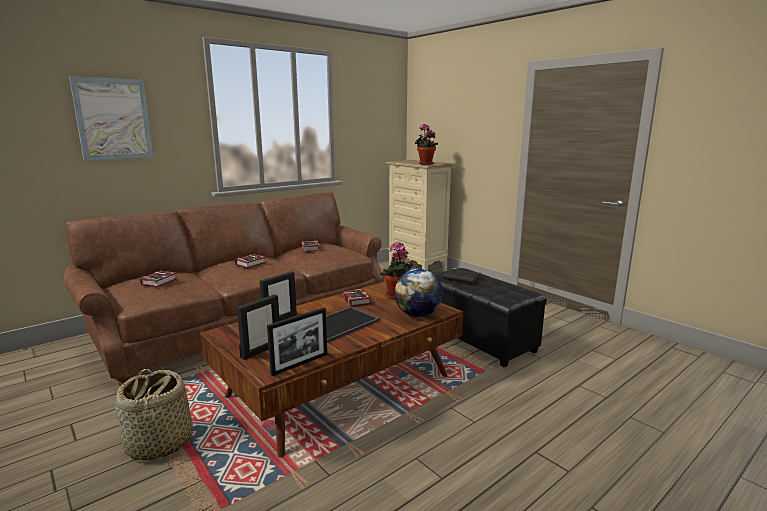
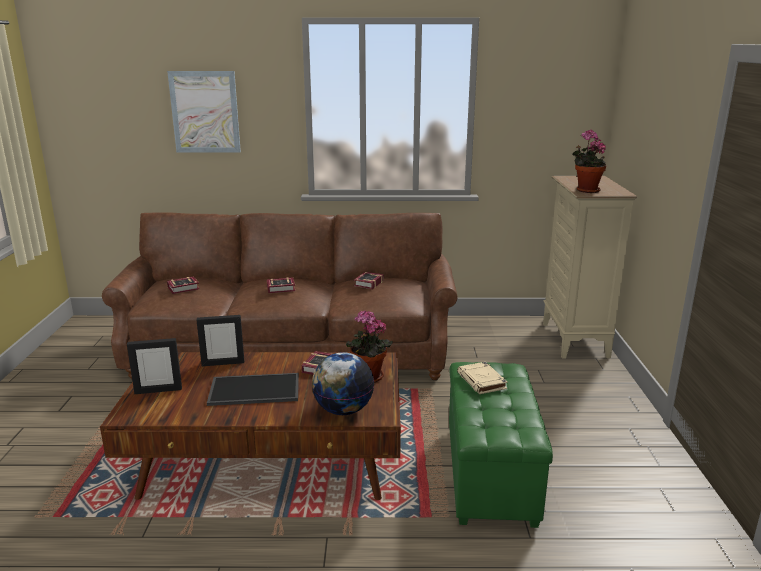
camera: 40 degrees right, 5 degrees up
basket [116,369,193,461] -> none
picture frame [267,308,327,376] -> none
black ottoman [434,268,547,367] -> green ottoman [449,362,553,528]
black book [444,268,481,284] -> beige book [457,362,507,394]

